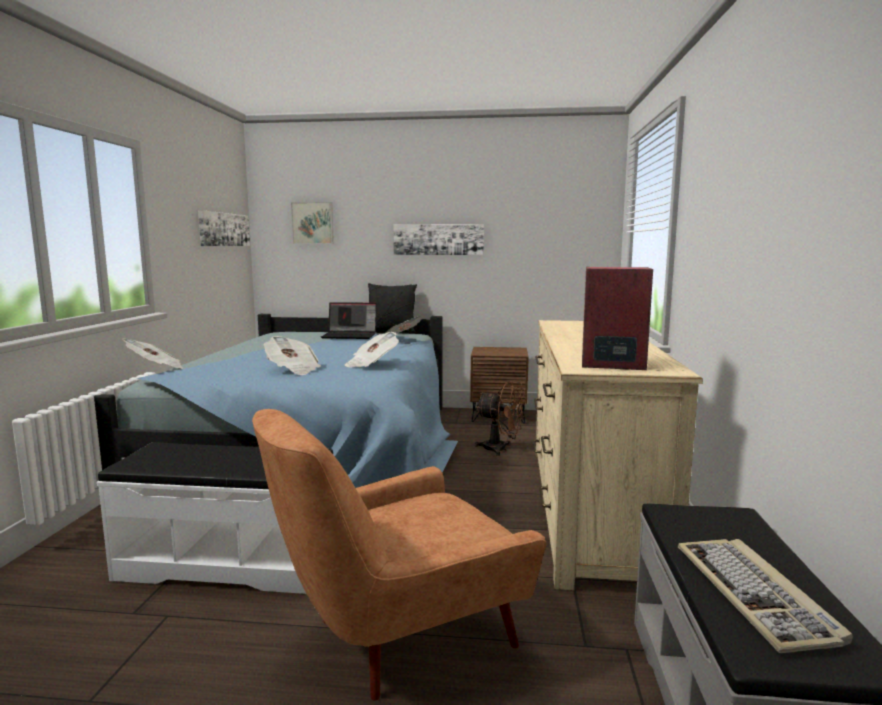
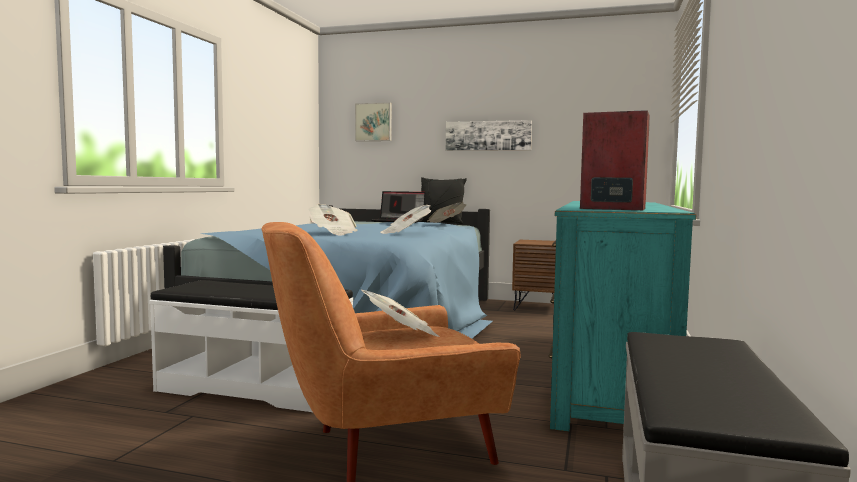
camera: 10 degrees right, 5 degrees down
newspaper [122,339,183,369] -> newspaper moved to [361,290,440,337]
picture [198,210,250,246] -> none
brown fan [475,381,526,456] -> none
beige dresser [533,320,703,591] -> turquoise dresser [549,201,696,432]
keyboard [678,539,853,653] -> none

